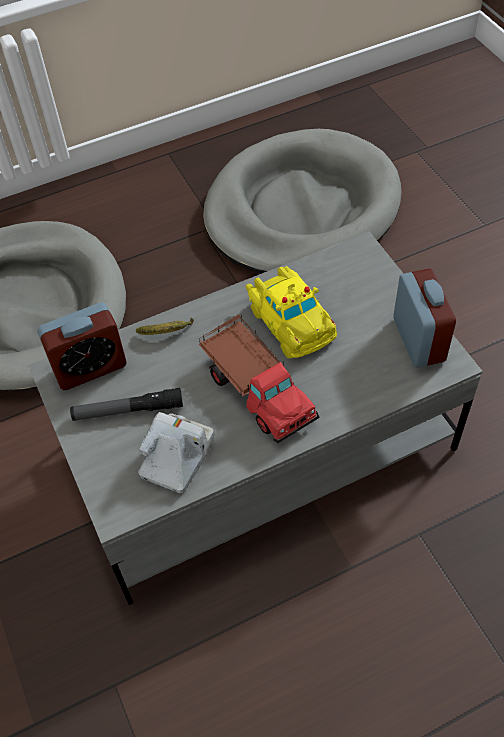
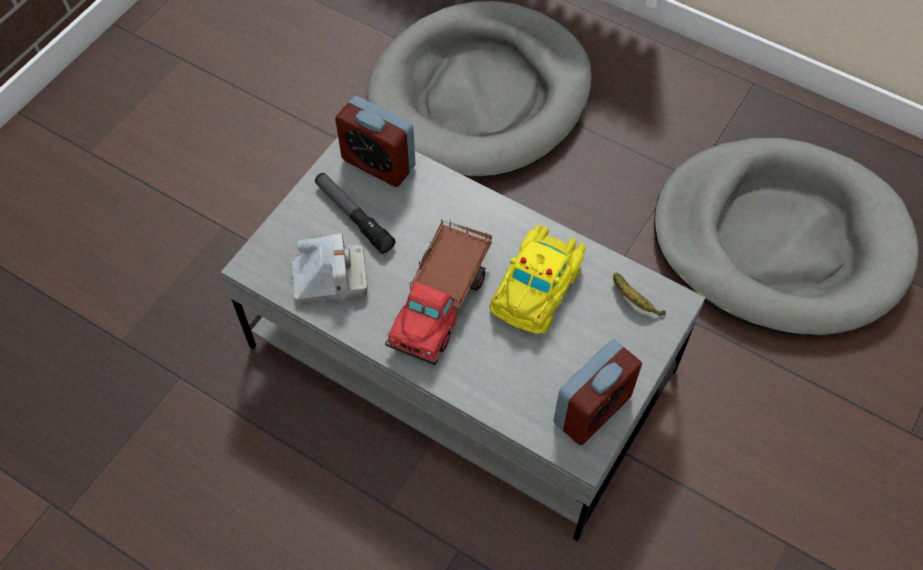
camera: 55 degrees right, 5 degrees up
banana [136,318,194,335] -> banana moved to [613,273,666,316]

